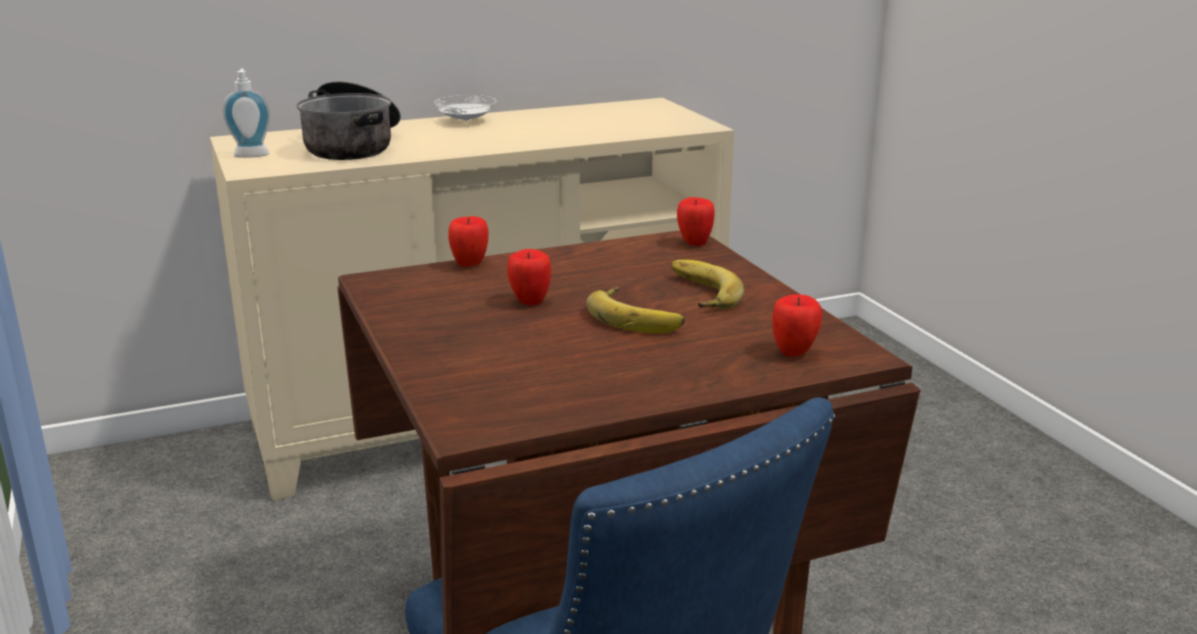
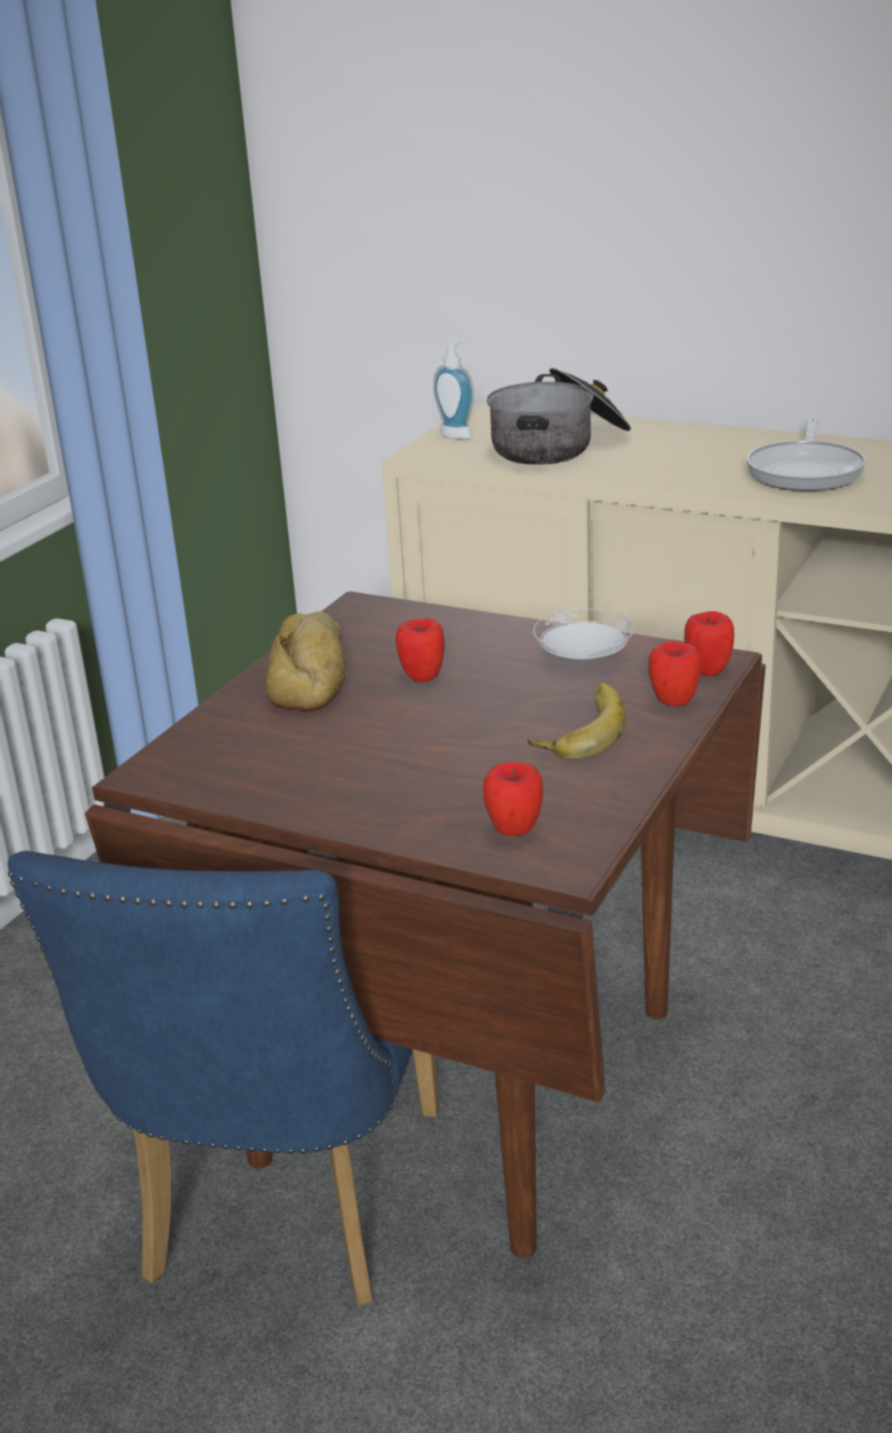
camera: 50 degrees right, 5 degrees up
white plate [434,95,496,122] -> white plate moved to [533,608,634,661]
apple [448,216,488,267] -> apple moved to [648,641,702,706]
banana [586,286,685,334] -> none
none -> bread [266,612,346,712]
none -> frying pan [747,419,866,491]

